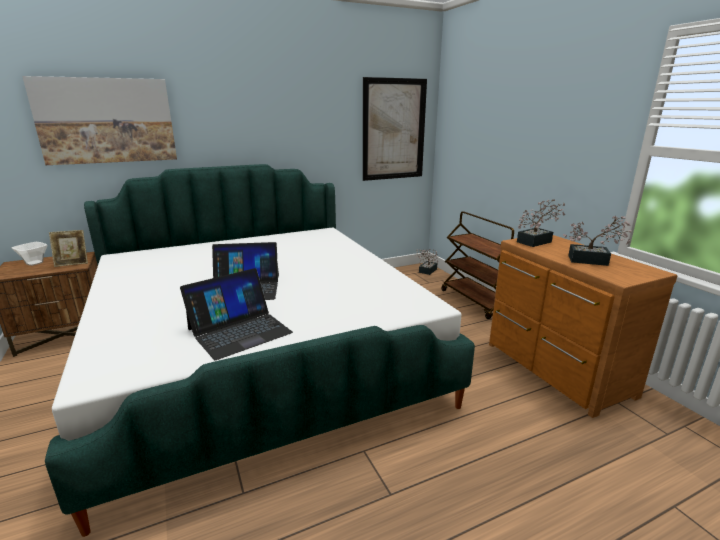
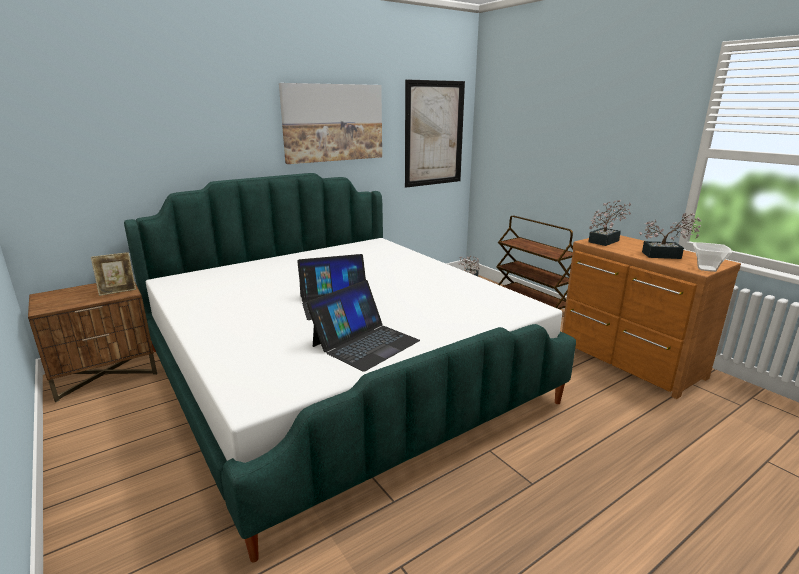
camera: 10 degrees left, 0 degrees up
bowl [11,242,48,266] -> bowl moved to [693,242,732,272]
picture [22,76,177,165] -> picture moved to [279,83,382,164]

